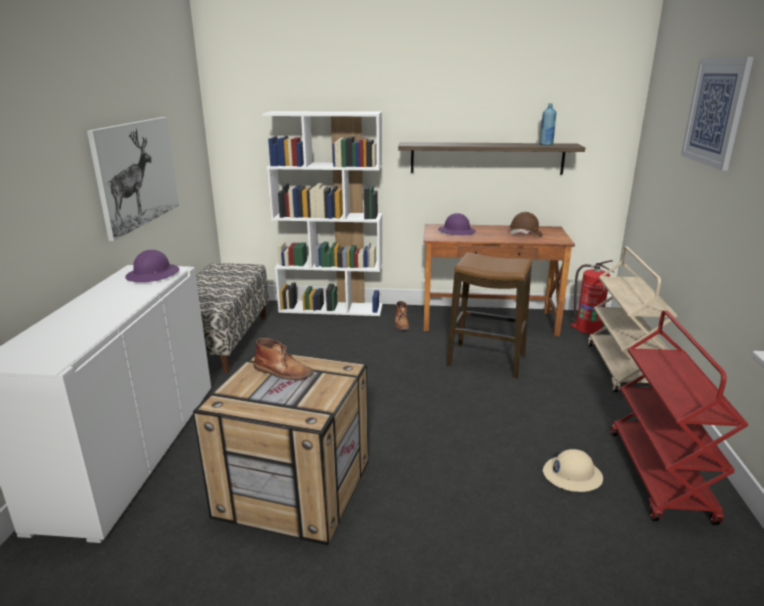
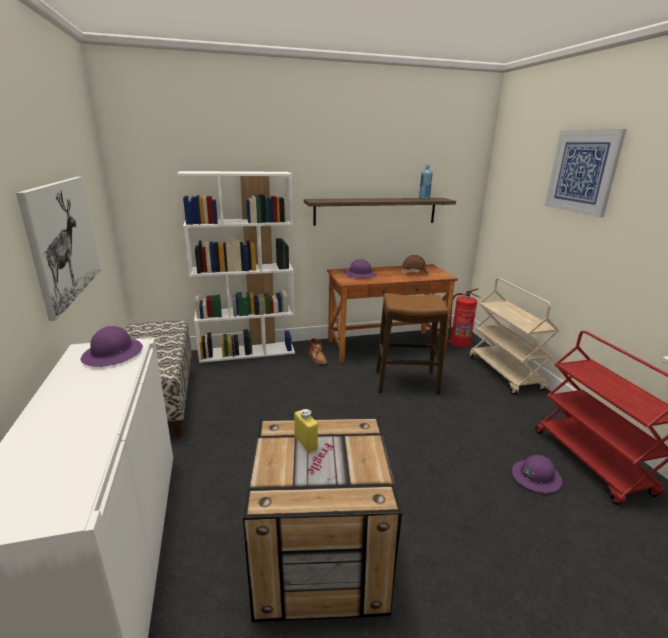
camera: 20 degrees left, 0 degrees up
brown boot [253,338,313,380] -> yellow bottle [294,409,318,453]
beige hard hat [543,449,603,492] -> purple hard hat [512,455,563,493]

